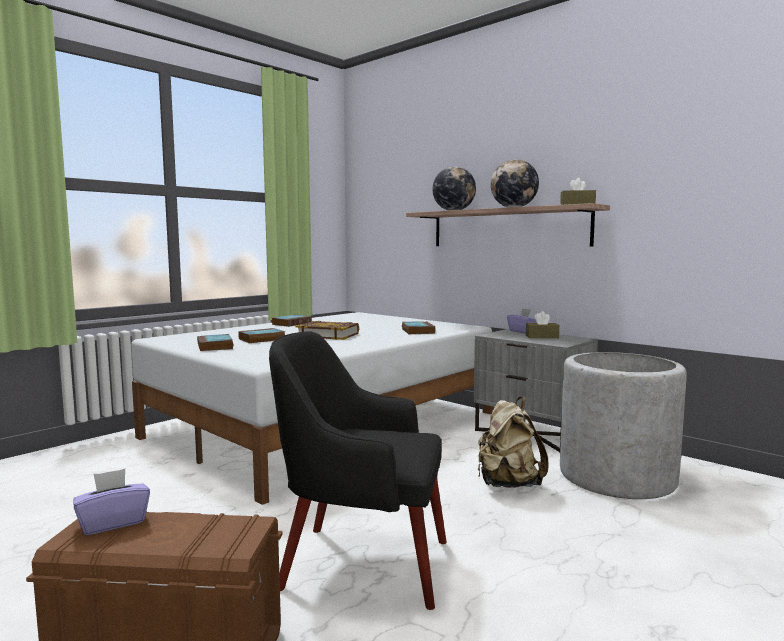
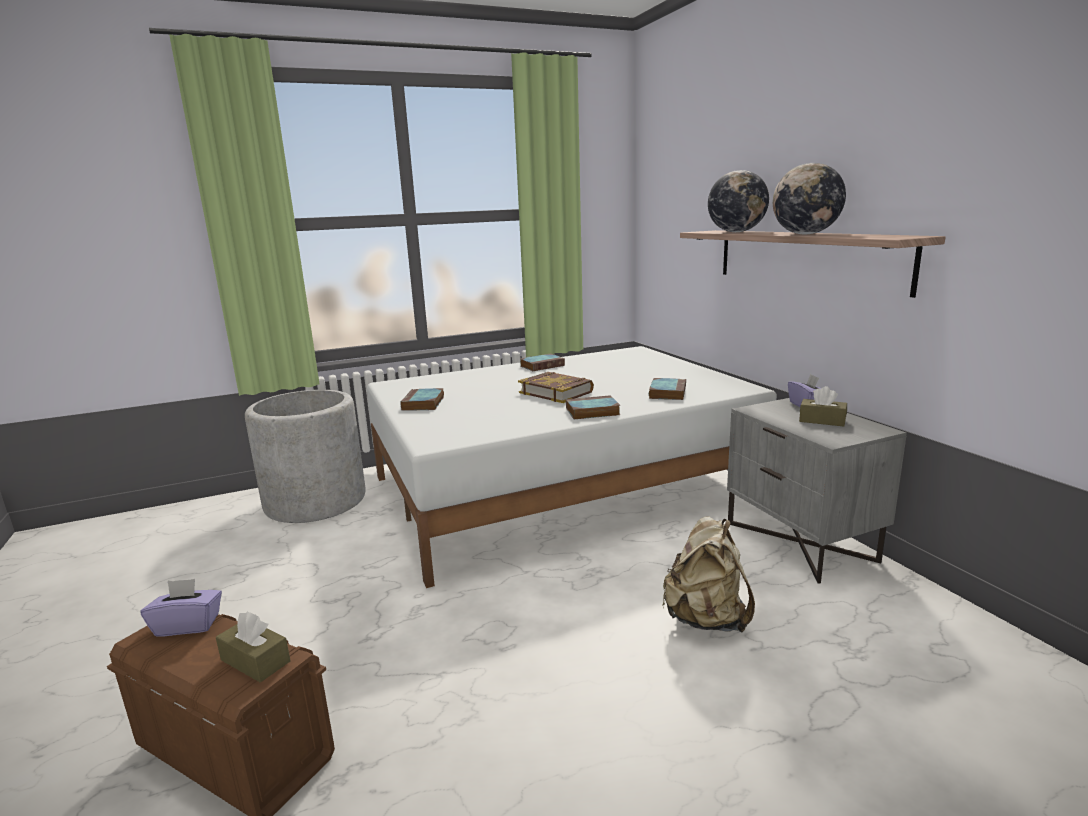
camera: 25 degrees right, 10 degrees up
book [238,328,286,343] -> book moved to [566,395,620,419]
black armchair [269,331,447,610] -> none
brown tissue box [560,178,596,205] -> brown tissue box moved to [216,612,291,683]
grey planter [560,352,687,499] -> grey planter moved to [245,390,366,523]

